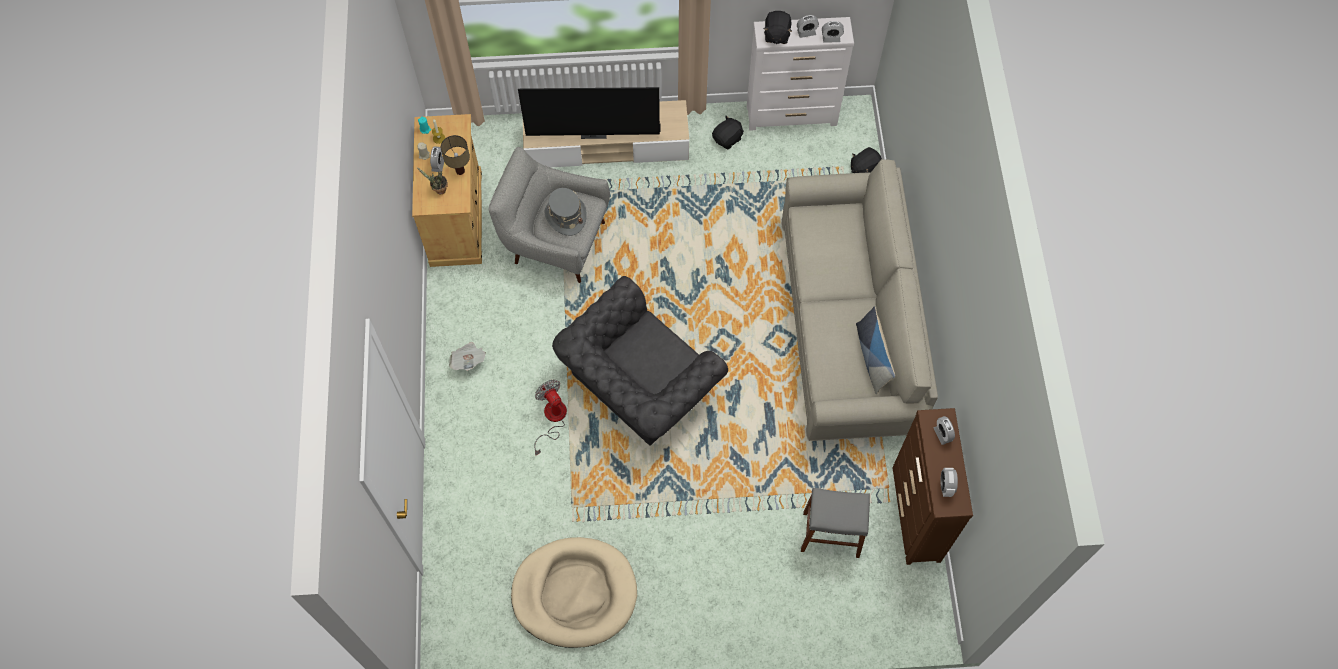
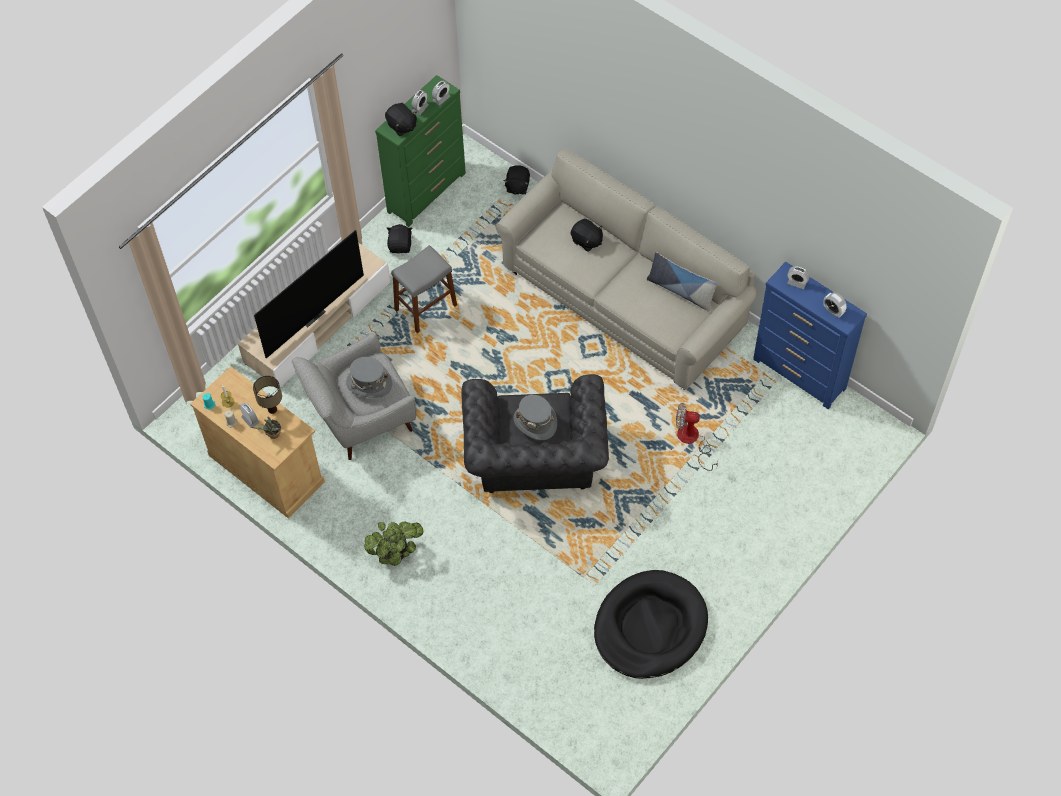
camera: 45 degrees left, 5 degrees down
newspaper [449,342,486,371] -> potted plant [364,521,423,566]
beige dog bed [511,537,637,648] -> black dog bed [594,570,708,679]
fan [535,380,567,455] -> fan moved to [676,403,718,471]
white dresser [747,17,854,131] -> green dresser [375,75,466,227]
grey stool [801,488,870,558] -> grey stool moved to [391,245,457,333]
brown dresser [892,408,973,565] -> blue dresser [753,262,867,409]
none -> grey hat [514,395,557,440]
none -> black plush toy [571,219,603,252]

